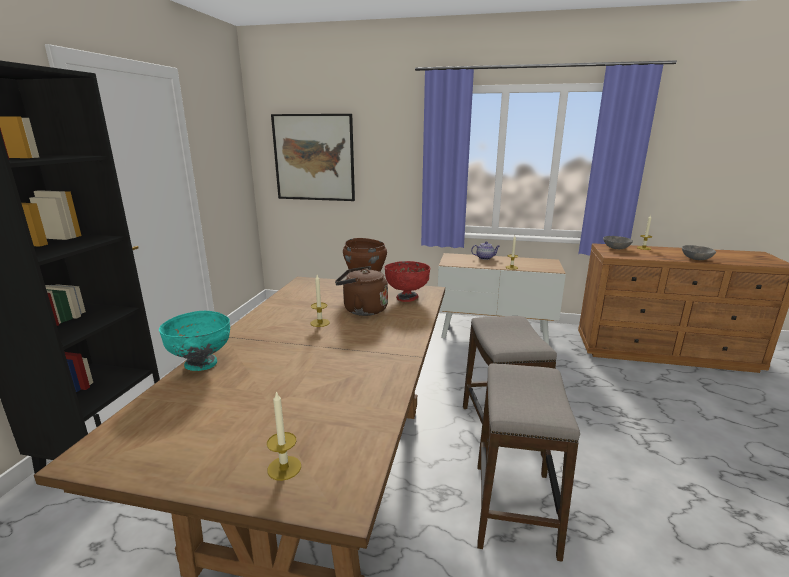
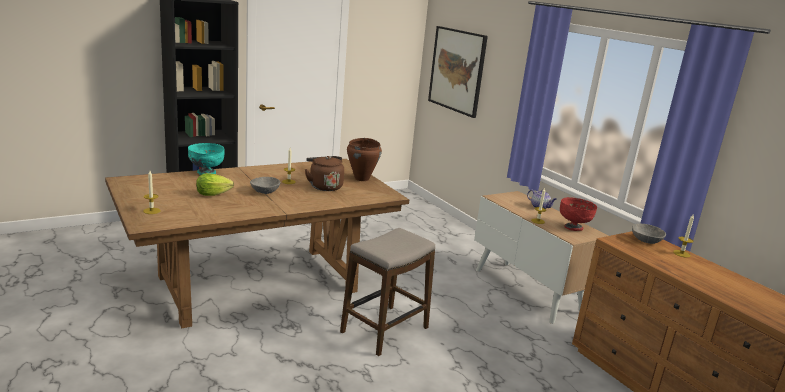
camera: 45 degrees right, 0 degrees up
red bowl [385,261,430,302] -> red bowl moved to [560,197,597,231]
stool [477,364,580,561] -> none
grey bowl [682,245,716,260] -> grey bowl moved to [250,177,280,194]
none -> lettuce [196,173,234,196]

